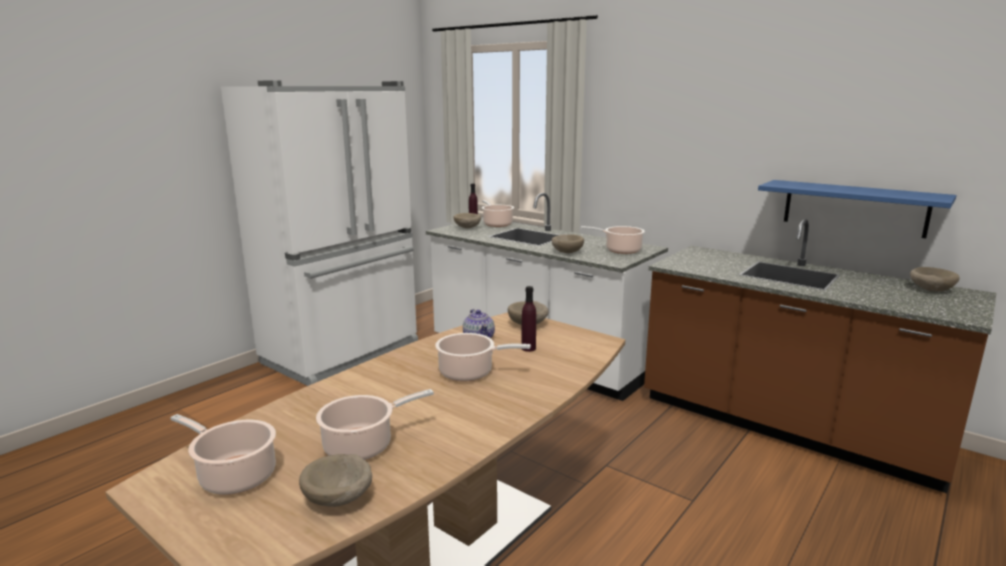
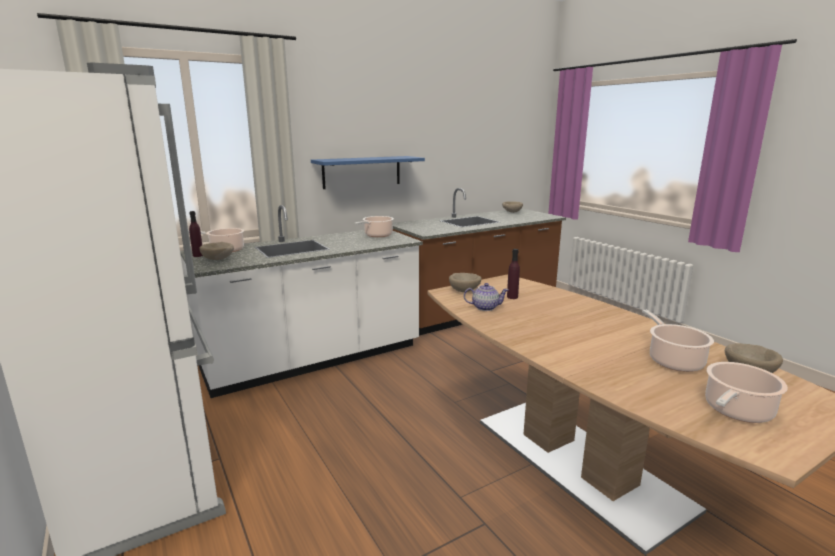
camera: 70 degrees left, 0 degrees up
cooking pot [435,333,531,382] -> none
beige bowl [552,234,584,253] -> none
blue shelf [758,180,956,238] -> blue shelf moved to [311,156,425,189]

